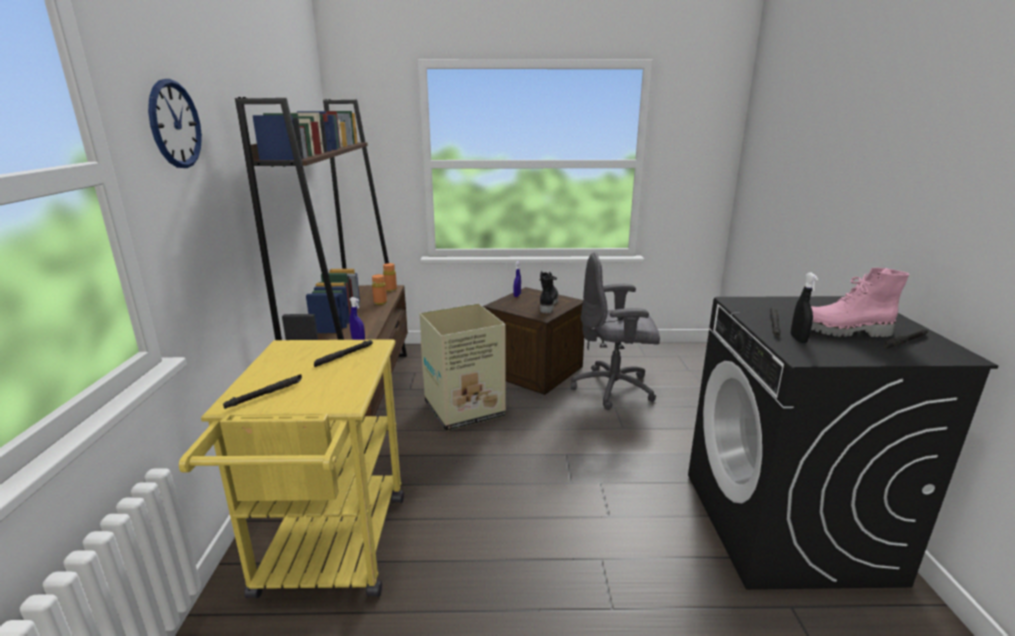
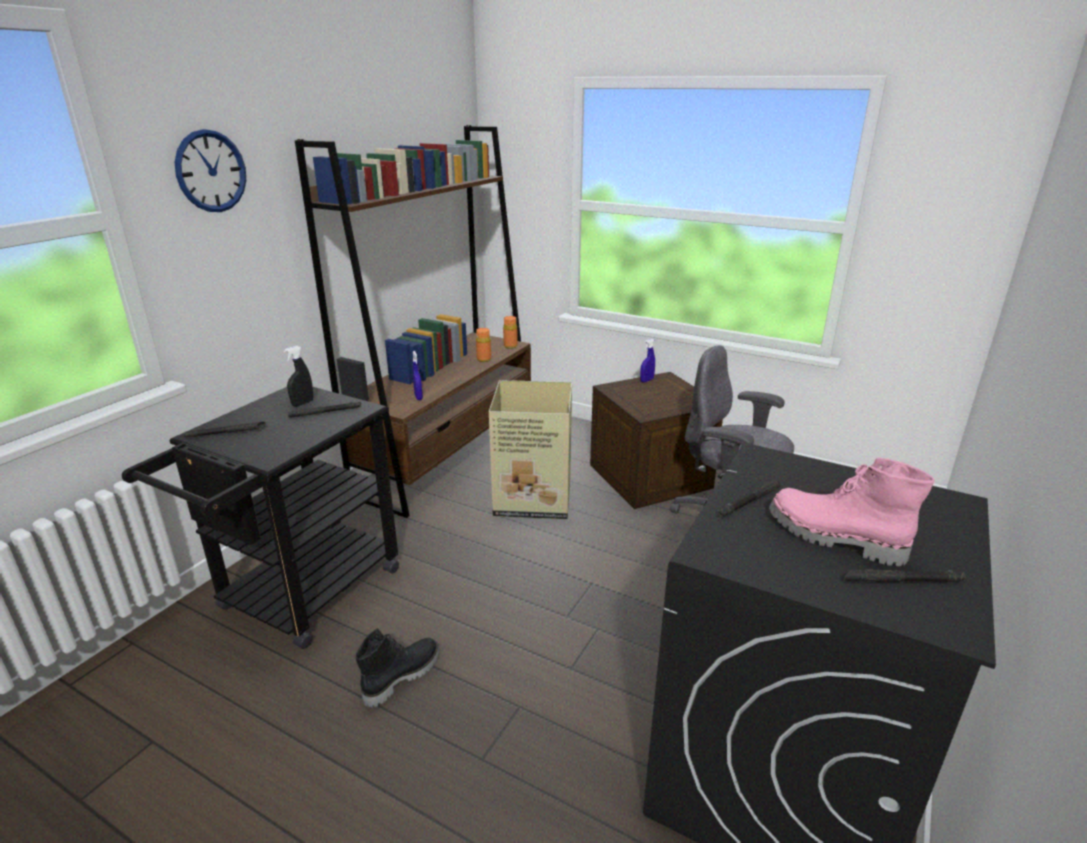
camera: 30 degrees right, 5 degrees up
yellow cart [179,339,404,599] -> black cart [122,387,399,649]
black boot [540,271,558,314] -> black boot moved to [355,628,440,707]
black spray bottle [791,273,818,343] -> black spray bottle moved to [284,346,313,407]

